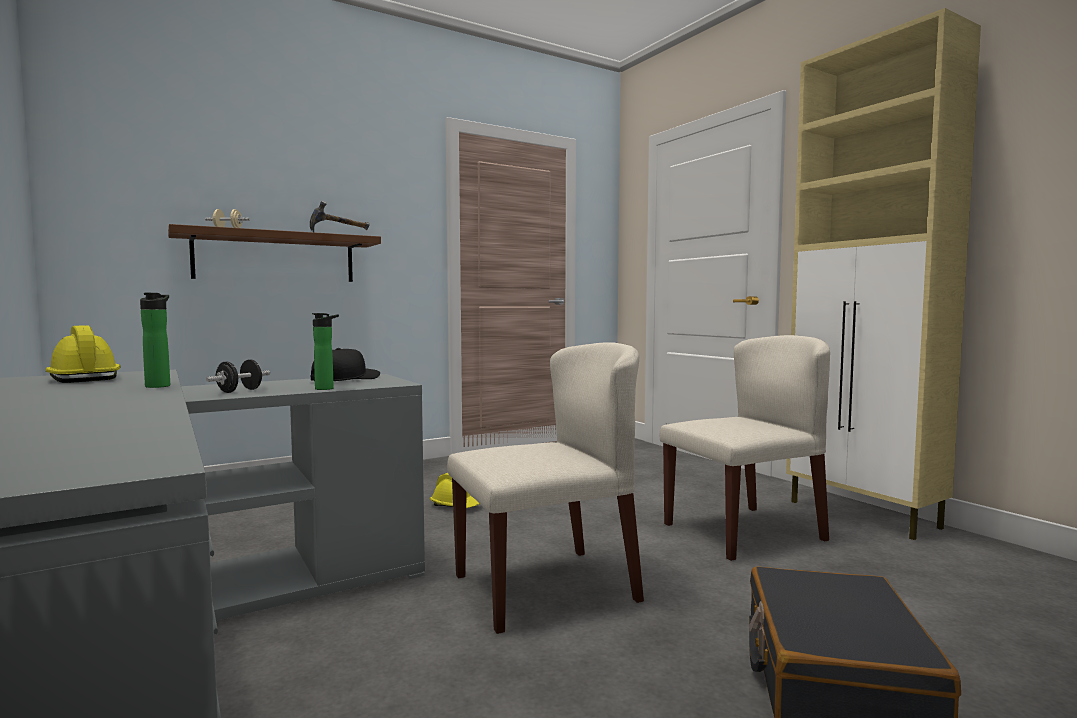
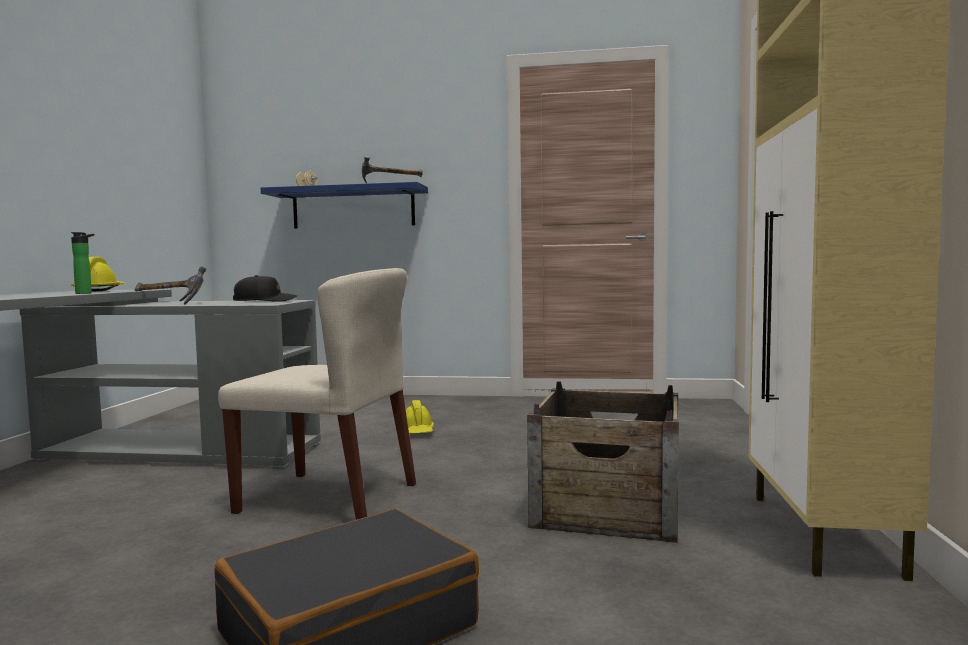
camera: 40 degrees right, 0 degrees up
brown shelf [168,224,381,282] -> blue shelf [261,182,428,228]
black dumbbell [206,359,270,393] -> hammer [134,266,207,305]
bottle [312,313,339,390] -> none
beige chair [660,335,830,561] -> crate [527,381,679,543]

